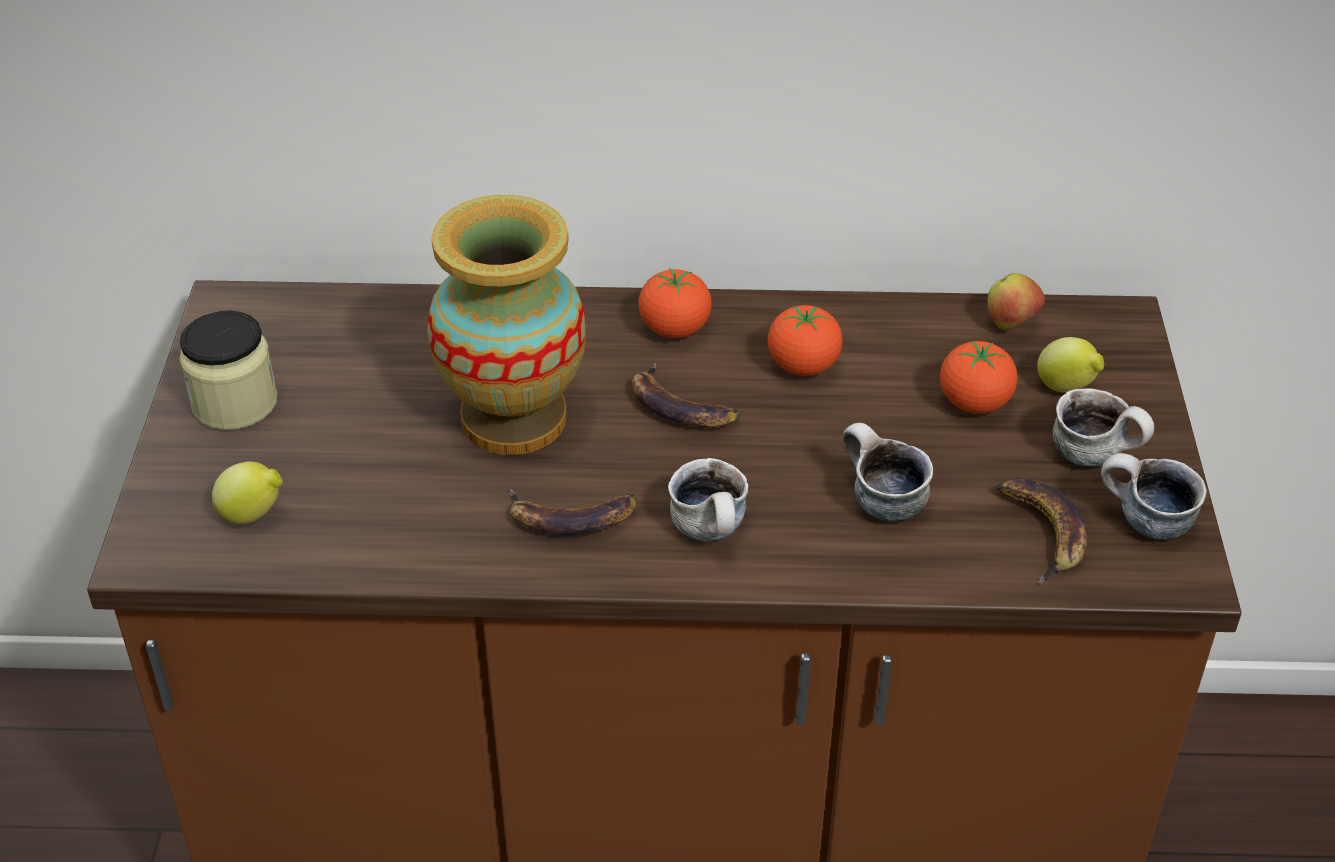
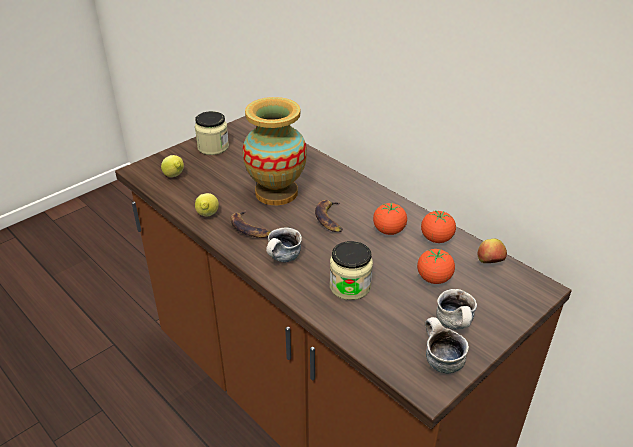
camera: 45 degrees right, 5 degrees down
tomato [639,268,712,338] -> tomato moved to [421,210,456,243]
mug [842,423,933,521] -> jar [330,241,373,300]
banana [996,478,1087,584] -> none
lemon [1037,337,1104,393] -> lemon moved to [195,193,219,217]

